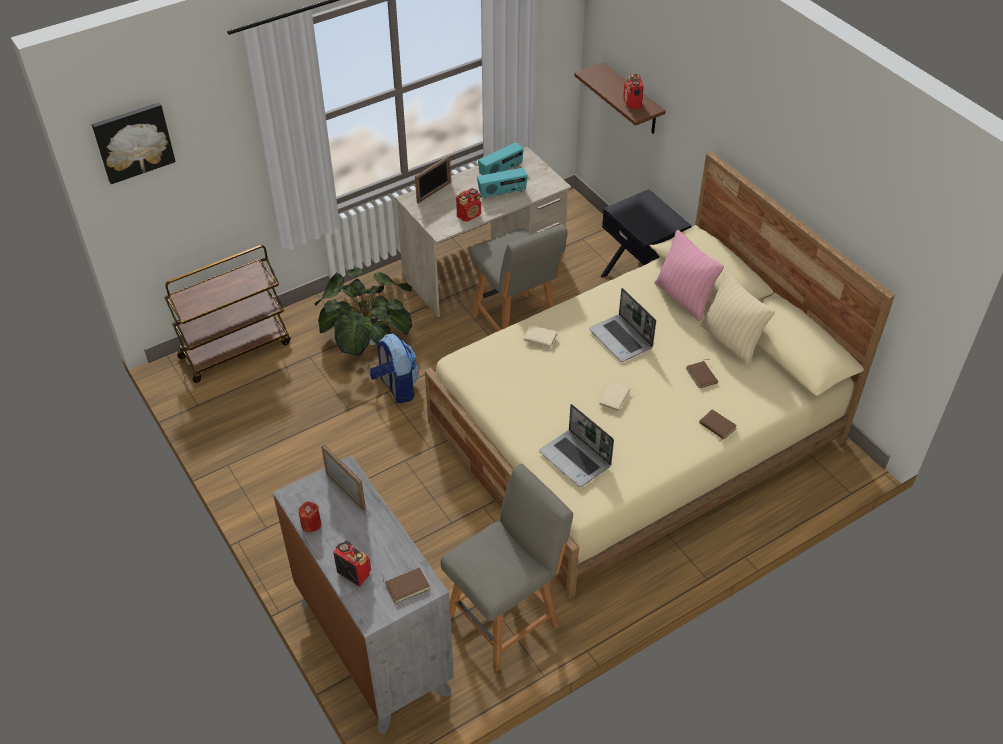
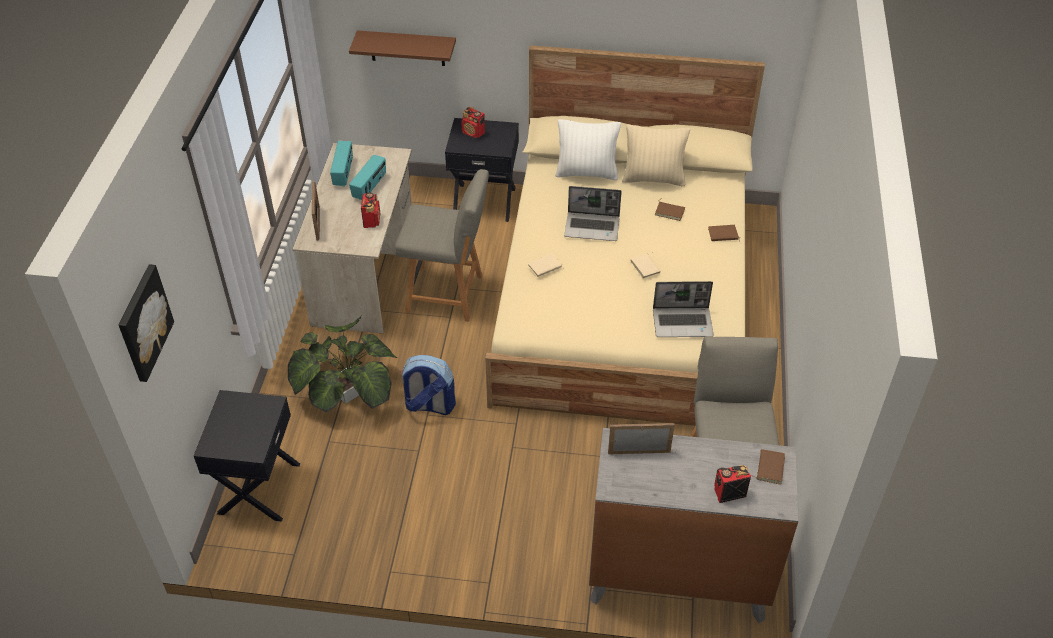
camera: 50 degrees left, 0 degrees up
brown cart [164,245,291,383] -> black nightstand [194,390,300,522]
red candle [298,501,321,532] -> none
radio [623,74,644,109] -> radio moved to [461,107,485,138]
pink pillow [654,230,724,321] -> white pillow [555,119,621,180]

